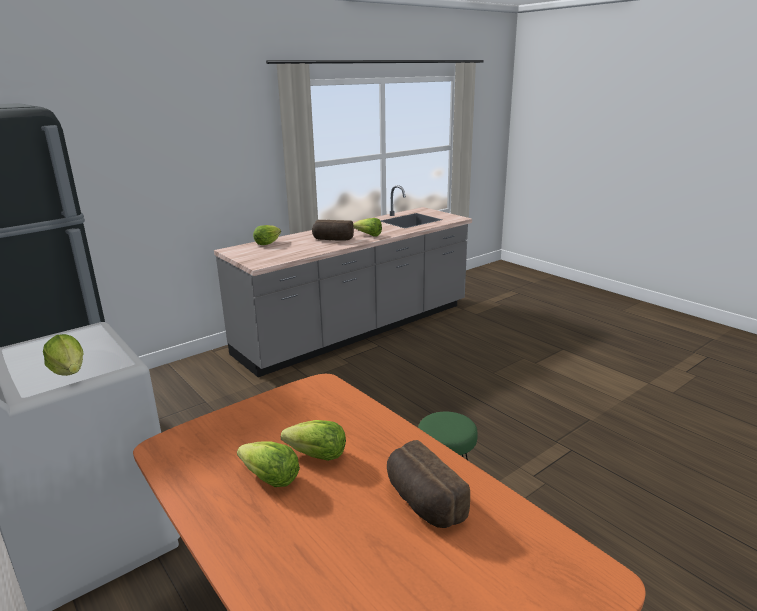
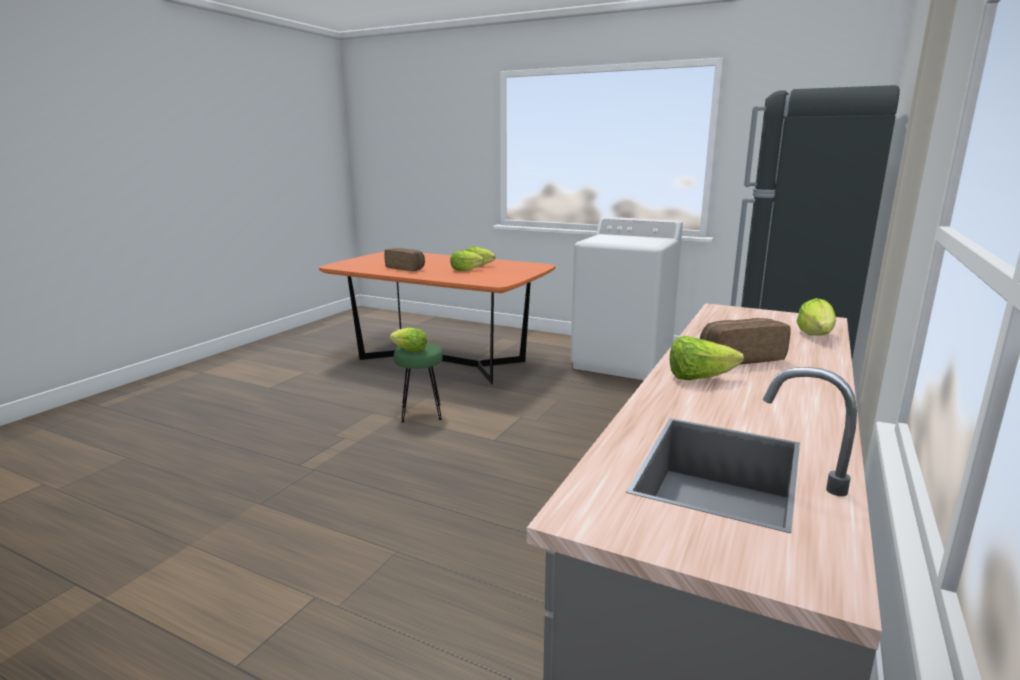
camera: 155 degrees right, 5 degrees down
lettuce [43,334,84,376] -> lettuce moved to [390,328,427,352]

